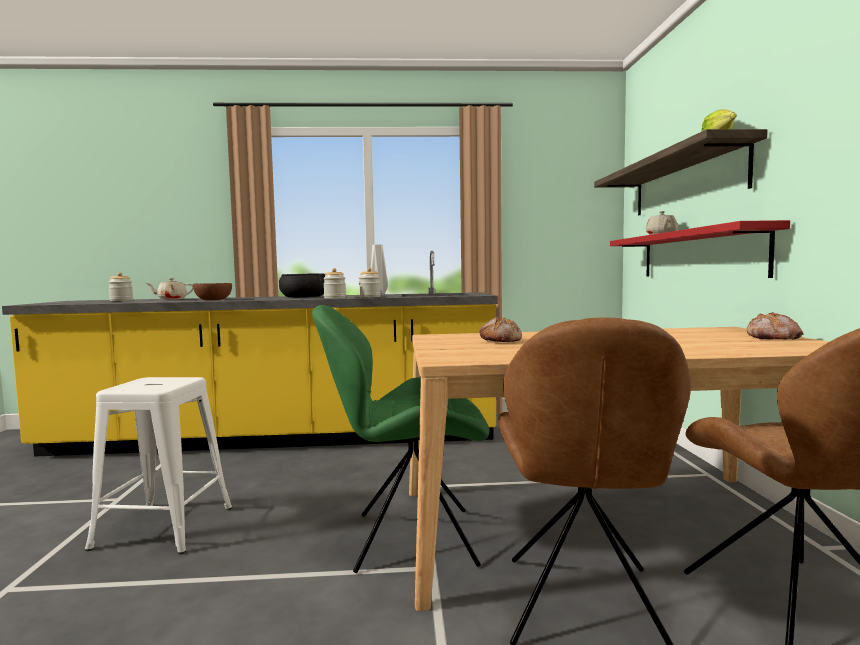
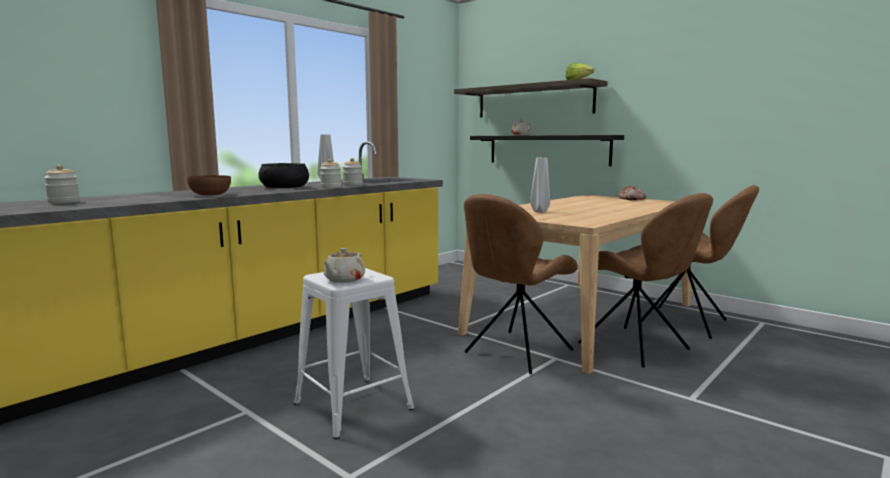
camera: 45 degrees left, 5 degrees up
beige teapot [146,278,194,300] -> beige teapot moved to [323,248,365,283]
green chair [312,305,489,573] -> brown chair [464,194,578,374]
bread [479,317,522,342] -> grey vase [530,157,550,213]
red shelf [610,220,790,278] -> black shelf [470,135,624,166]

